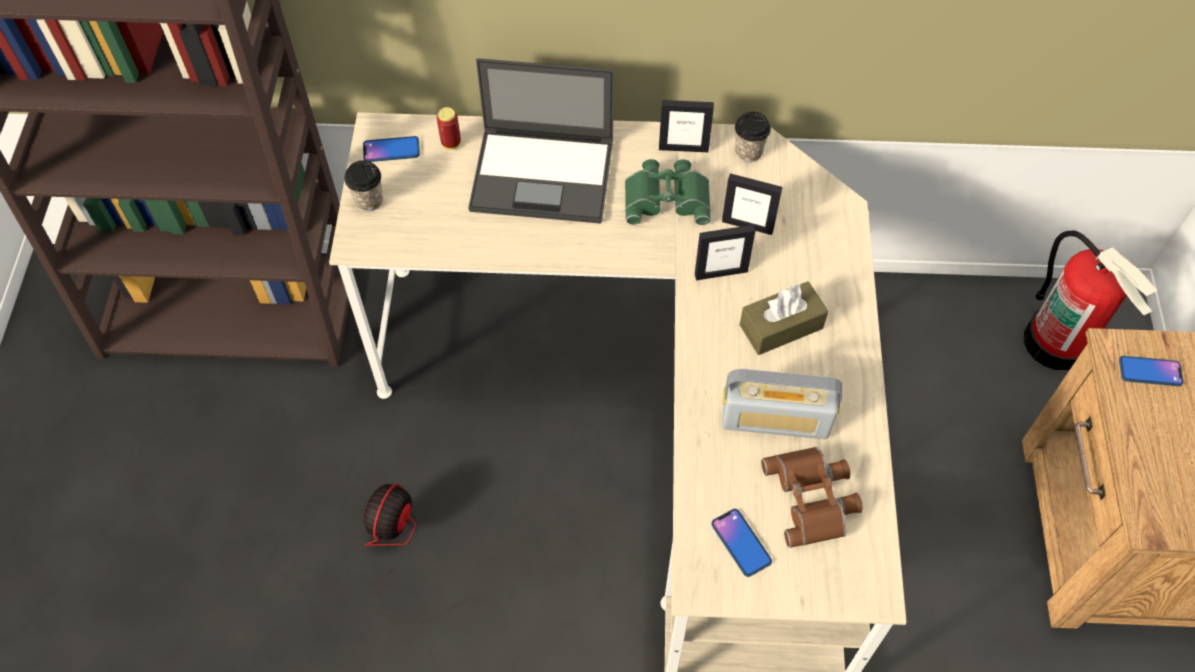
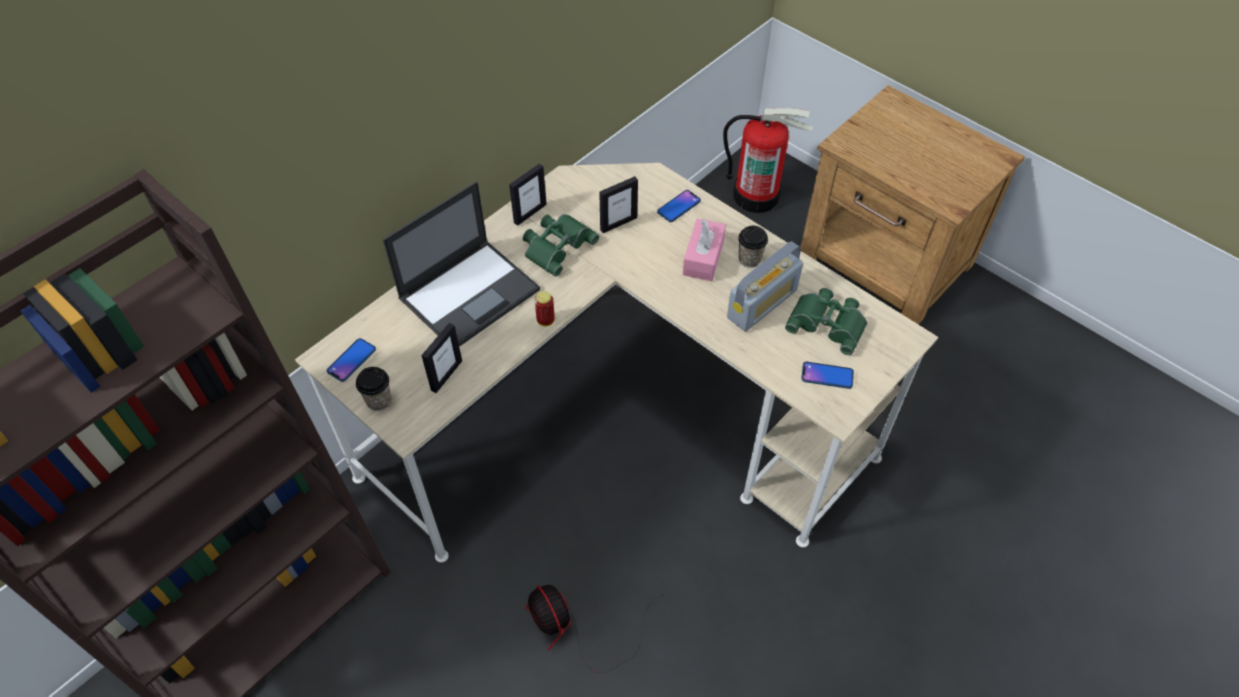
camera: 50 degrees left, 5 degrees down
can [437,107,461,150] -> can moved to [534,291,555,327]
picture frame [695,225,755,280] -> picture frame moved to [421,323,462,393]
cup [735,112,771,162] -> cup moved to [738,226,768,268]
brown tissue box [740,281,828,355] -> pink tissue box [683,219,726,281]
brown binoculars [761,447,863,548] -> green binoculars [785,288,867,355]
phone [1119,356,1184,386] -> phone moved to [657,190,701,222]

